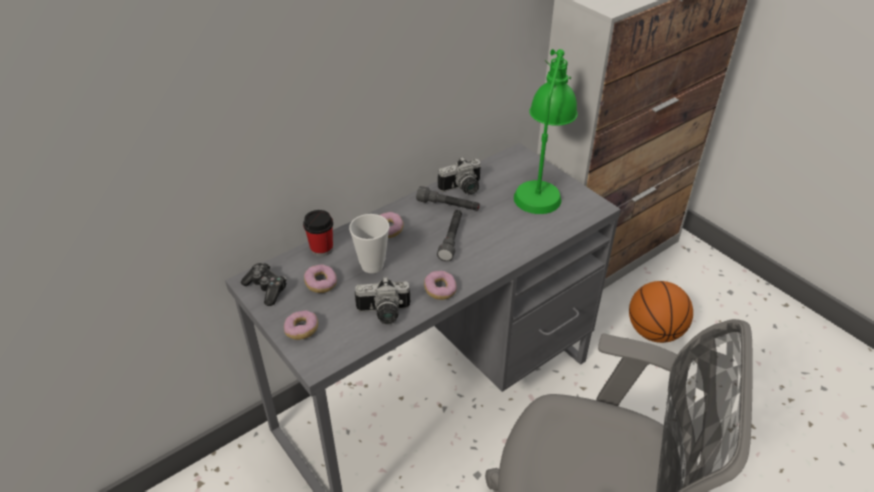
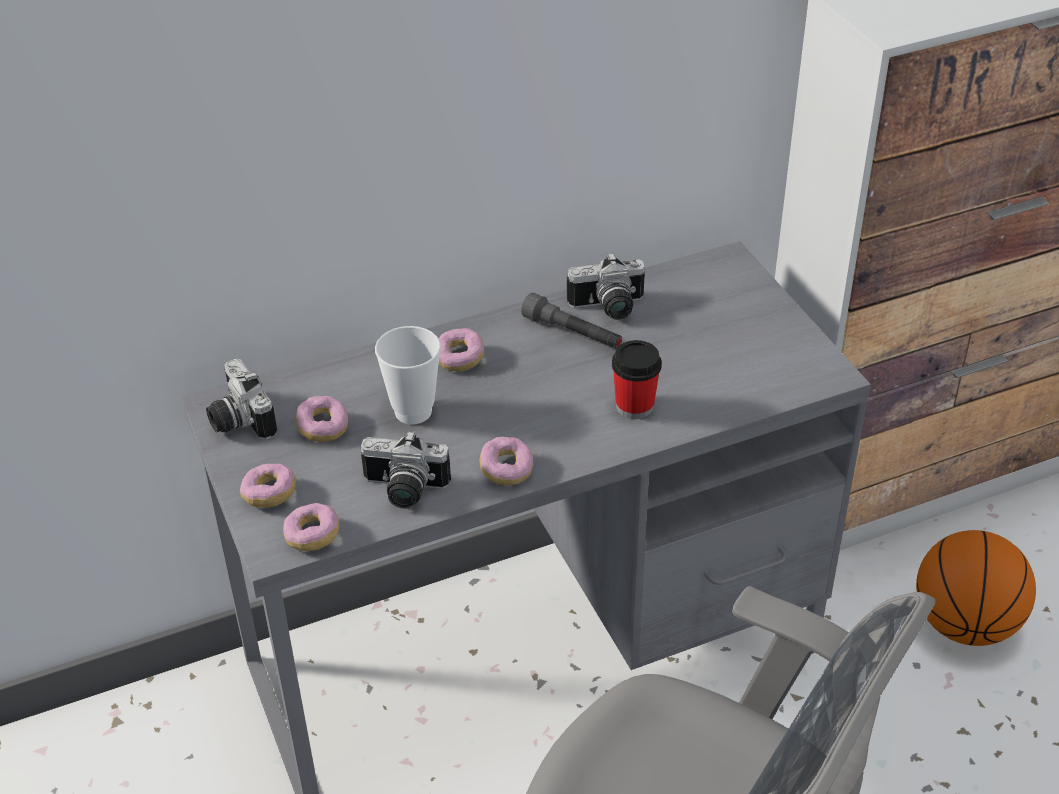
camera: 15 degrees right, 0 degrees up
game controller [241,263,286,306] -> camera [206,359,277,440]
cup [303,210,333,257] -> cup moved to [612,340,662,419]
grey flashlight [437,210,462,262] -> none
green table lamp [514,49,578,214] -> none
none -> donut [283,503,339,551]

